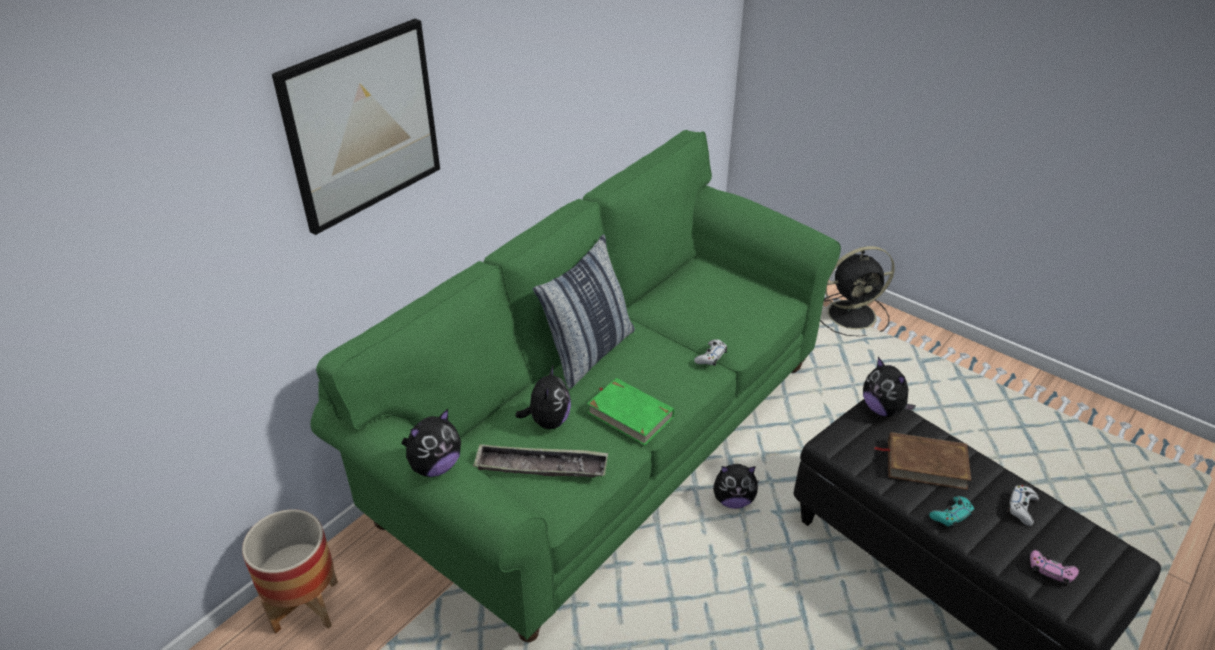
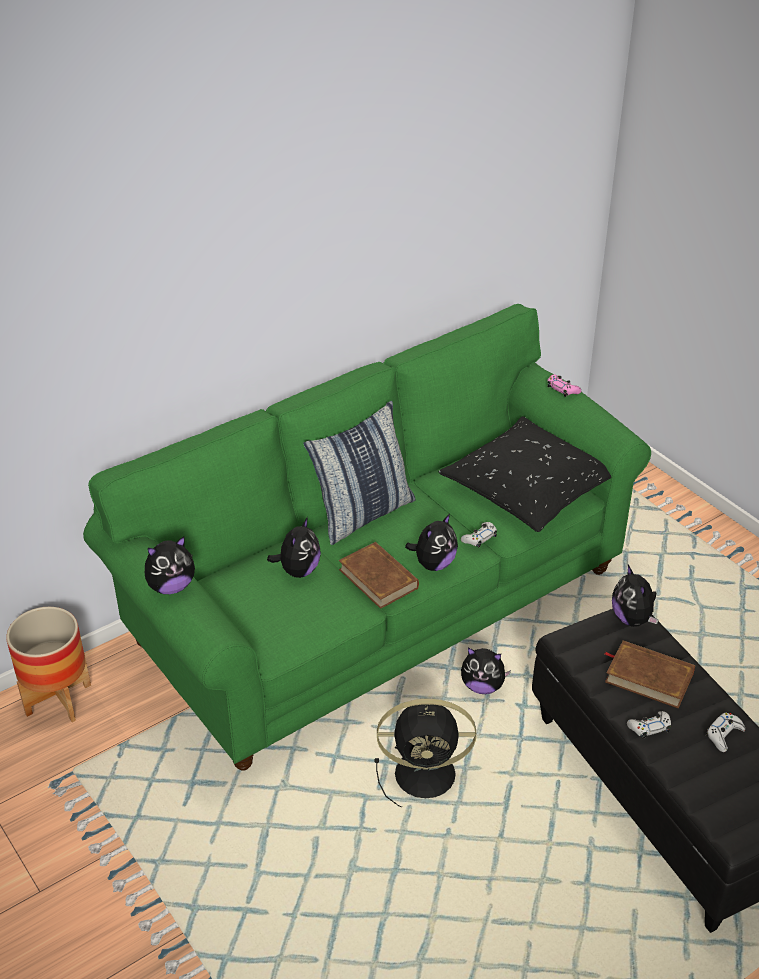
camera: 15 degrees right, 0 degrees up
picture [272,19,440,235] -> none
tray [473,444,608,478] -> none
green book [587,378,674,445] -> brown book [339,542,419,609]
black fan [820,246,895,336] -> black fan moved to [375,699,476,807]
turquoise game controller [929,496,974,529] -> white game controller [627,711,671,739]
pink game controller [1030,550,1079,586] -> pink game controller moved to [547,374,581,397]
none -> plush toy [405,514,458,571]
none -> black pillow [439,416,611,532]

